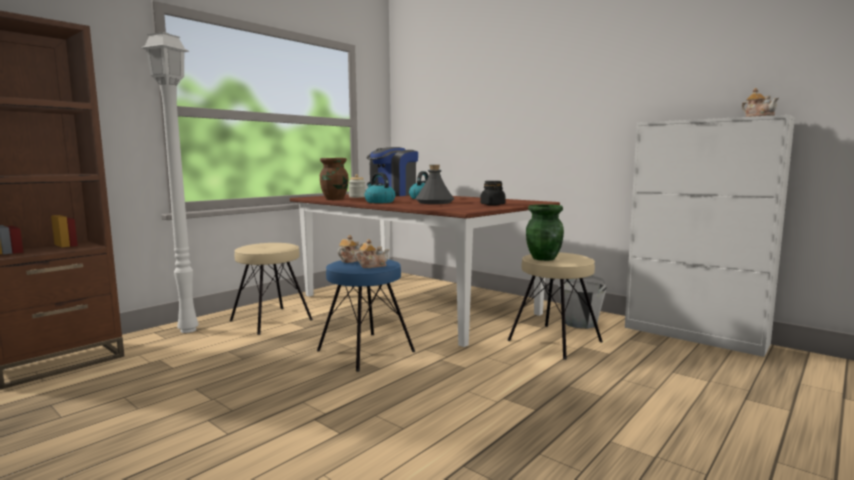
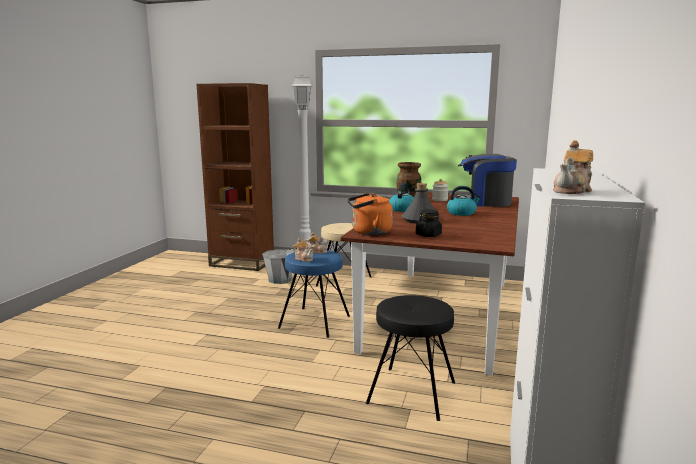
camera: 65 degrees right, 5 degrees up
beige stool [507,252,603,360] -> black stool [366,295,455,421]
green vase [526,204,564,261] -> none
grey bucket [558,276,607,329] -> grey bucket moved to [262,249,294,284]
none -> orange kettle [347,193,393,235]

